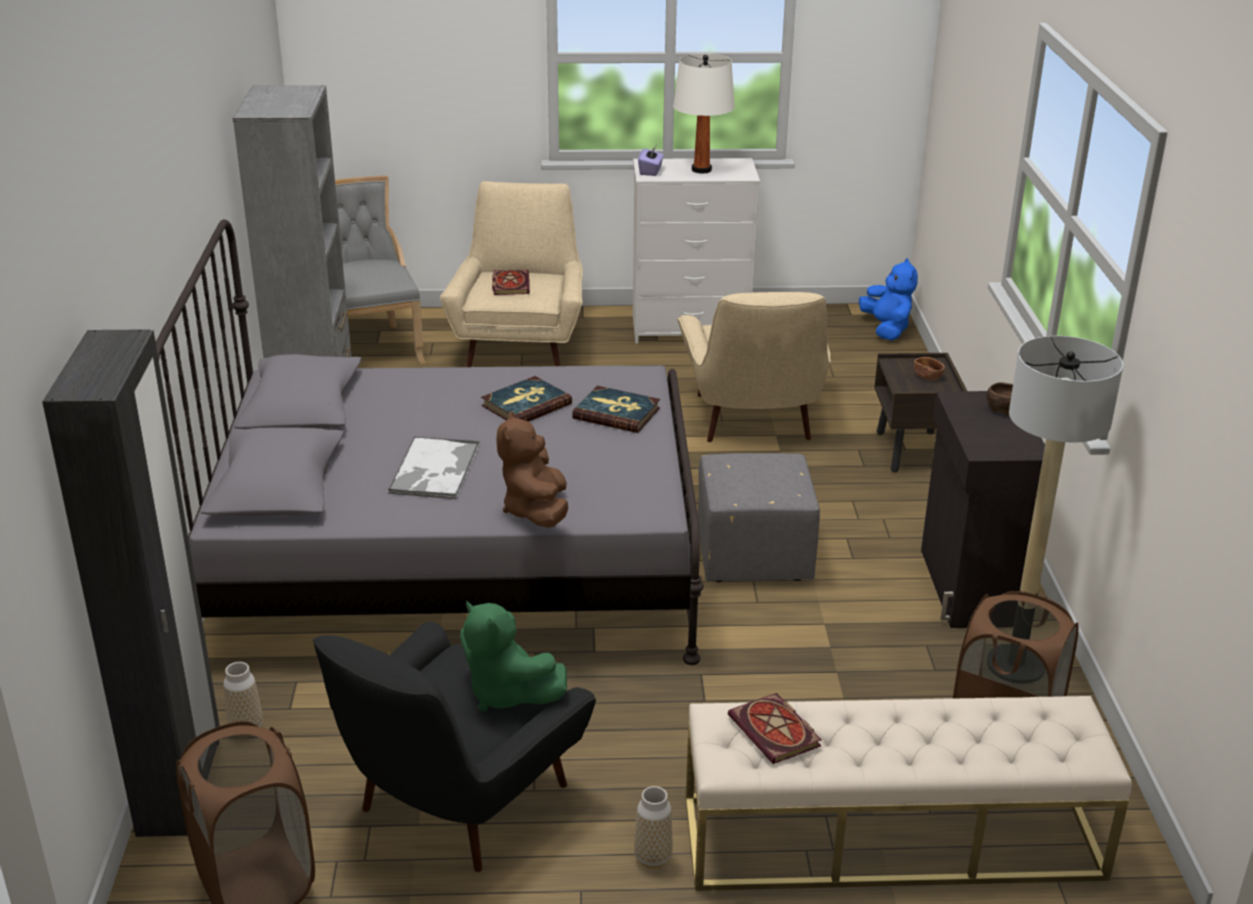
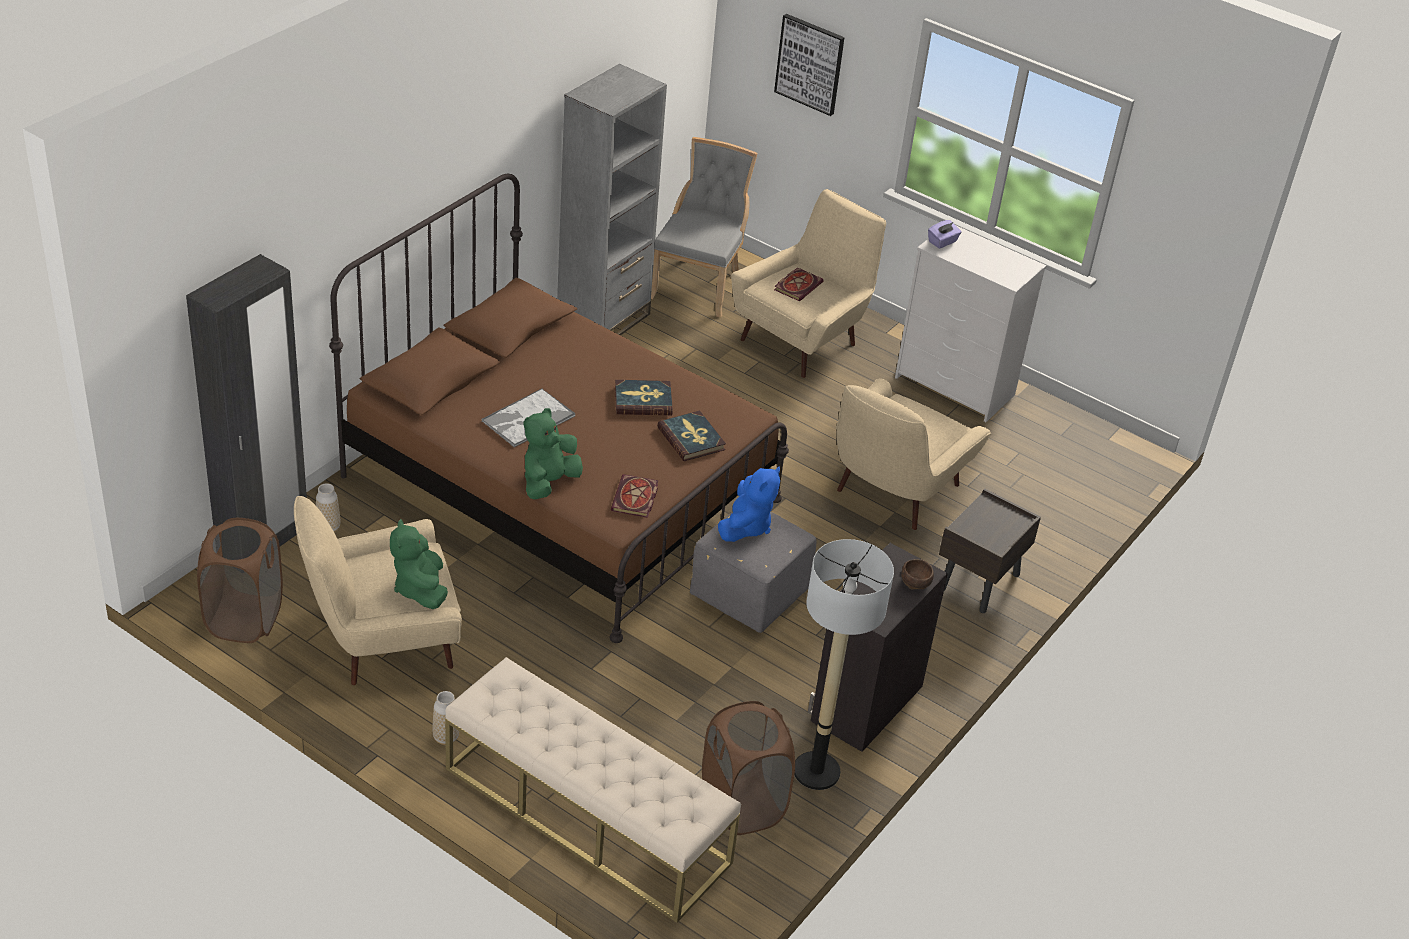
camera: 35 degrees right, 10 degrees up
grey bed [156,219,704,665] -> brown bed [329,174,789,643]
black armchair [313,621,596,872] -> beige armchair [294,496,462,685]
brown plush toy [496,411,568,528] -> green plush toy [523,408,583,499]
white table lamp [673,53,735,173] -> none
book [728,693,822,764] -> book moved to [611,474,658,518]
blue plush toy [859,258,918,341] -> blue plush toy moved to [718,466,780,542]
brown bowl [914,357,945,380] -> none
none -> picture [774,14,845,116]

